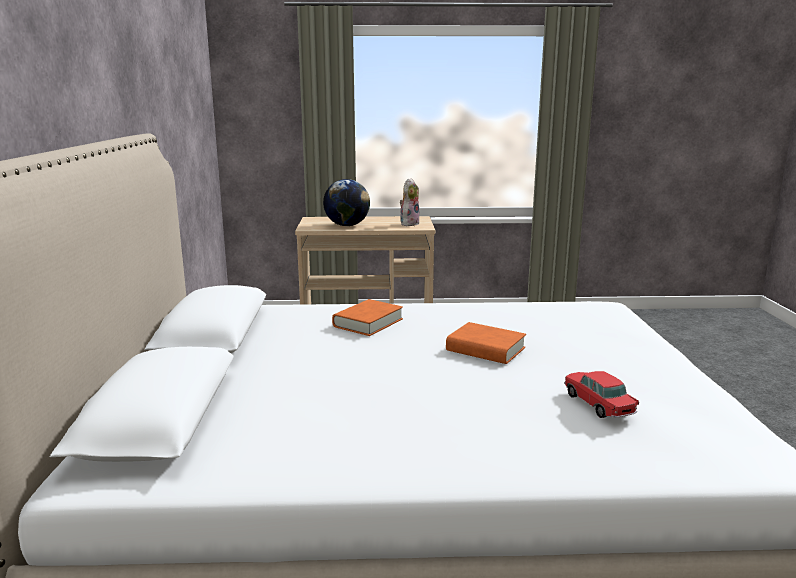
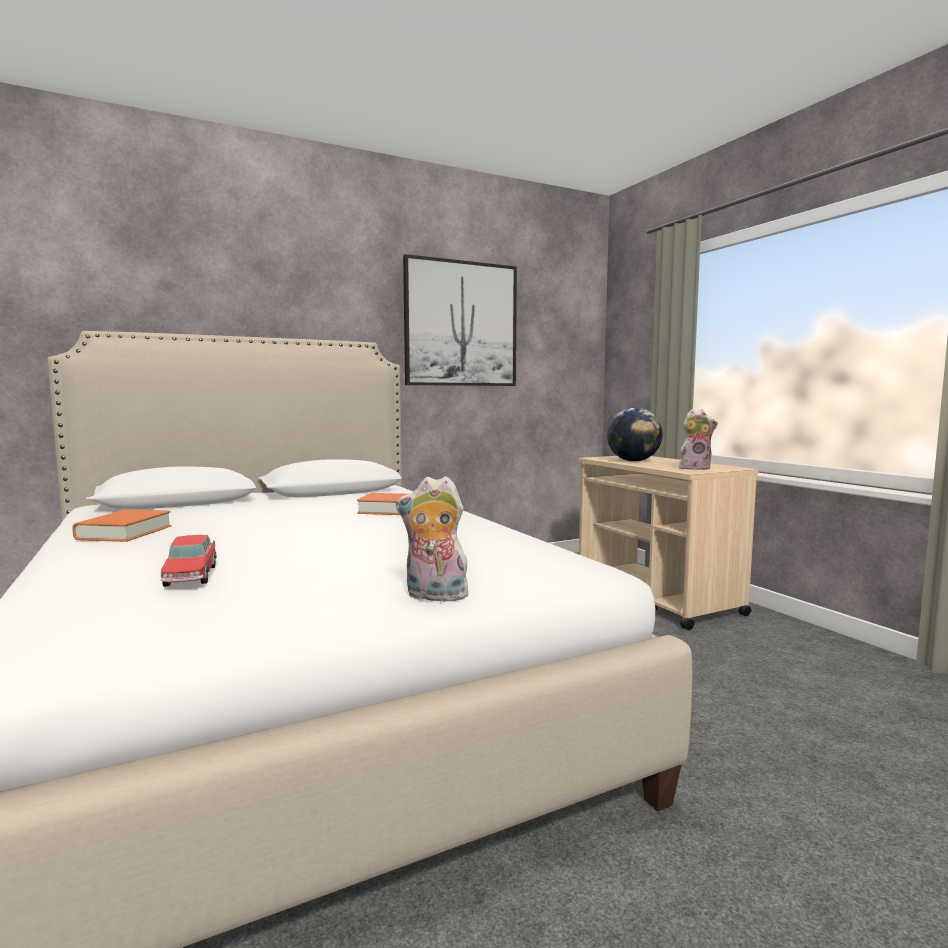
camera: 65 degrees right, 10 degrees down
orange book [446,322,526,364] -> orange book moved to [72,510,172,542]
toy car [564,371,639,418] -> toy car turned 120 degrees clockwise [161,535,217,587]
none -> plush toy [396,476,471,604]
none -> picture [403,254,517,386]

